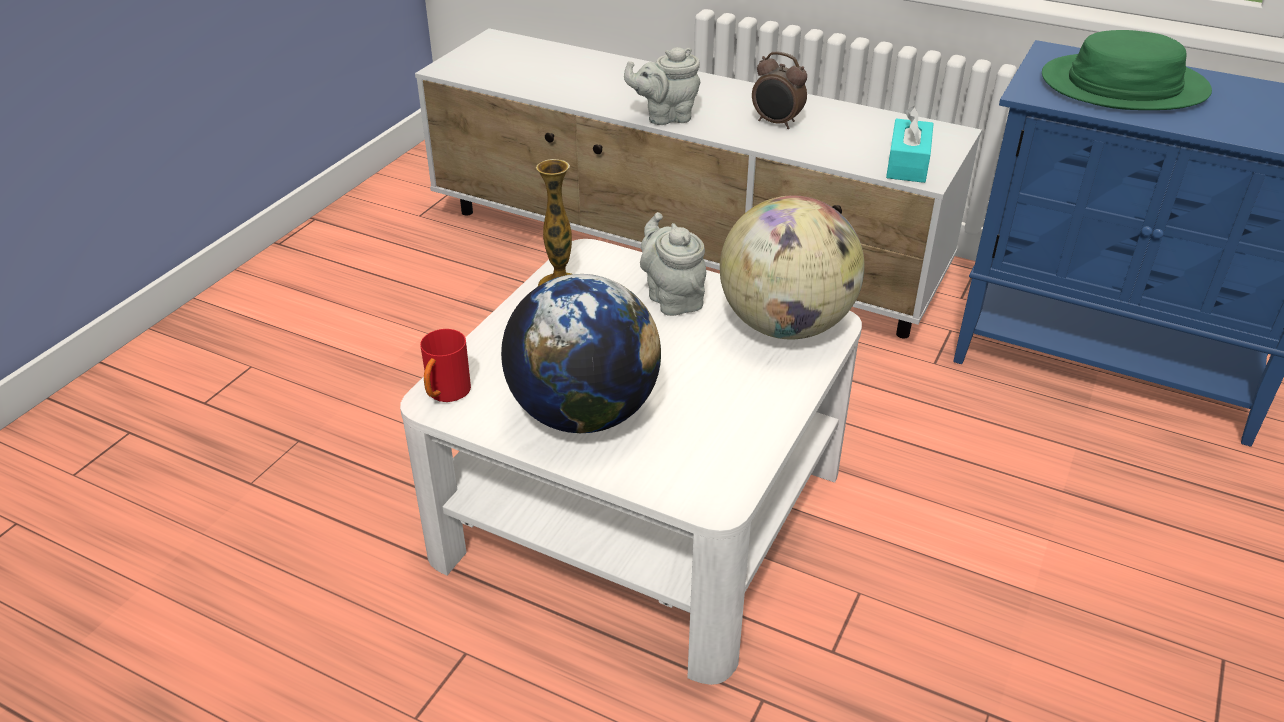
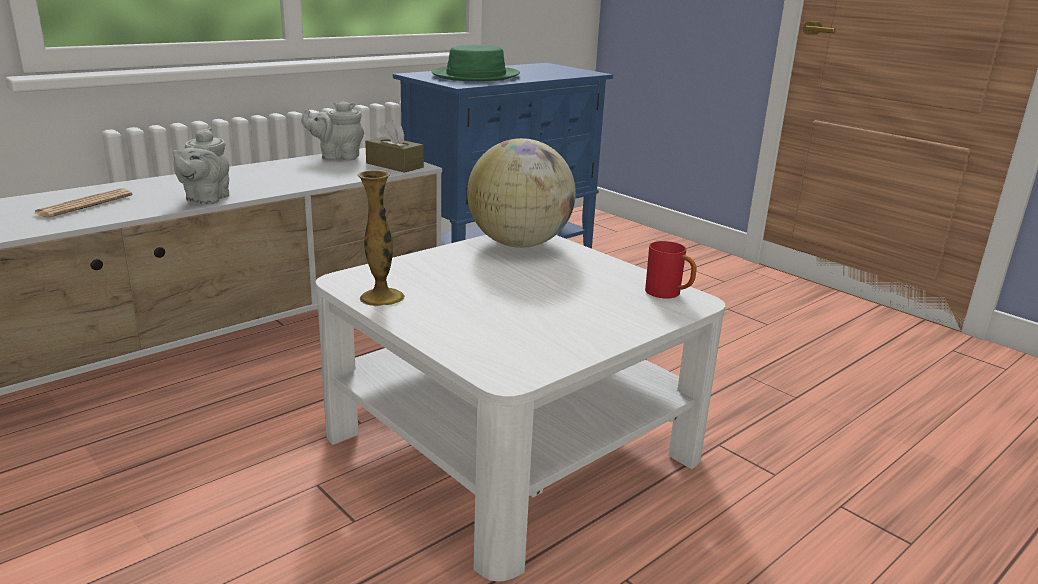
camera: 70 degrees left, 15 degrees down
red mug [420,329,471,402] -> red mug moved to [645,241,697,298]
globe [501,274,661,433] -> none
grey teapot [640,212,706,316] -> grey teapot moved to [301,101,364,161]
alarm clock [752,52,807,129] -> none
turquoise tissue box [886,106,934,183] -> brown tissue box [365,120,424,173]
none -> newspaper [34,188,133,218]

